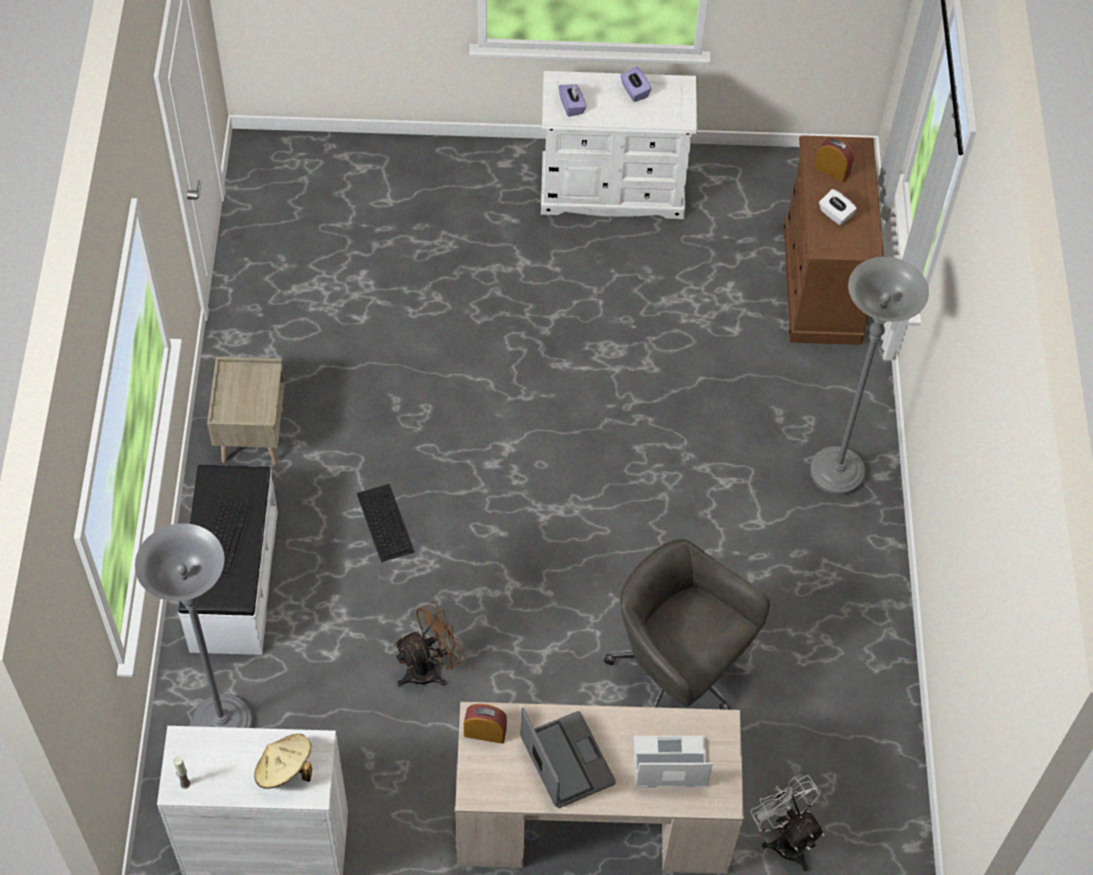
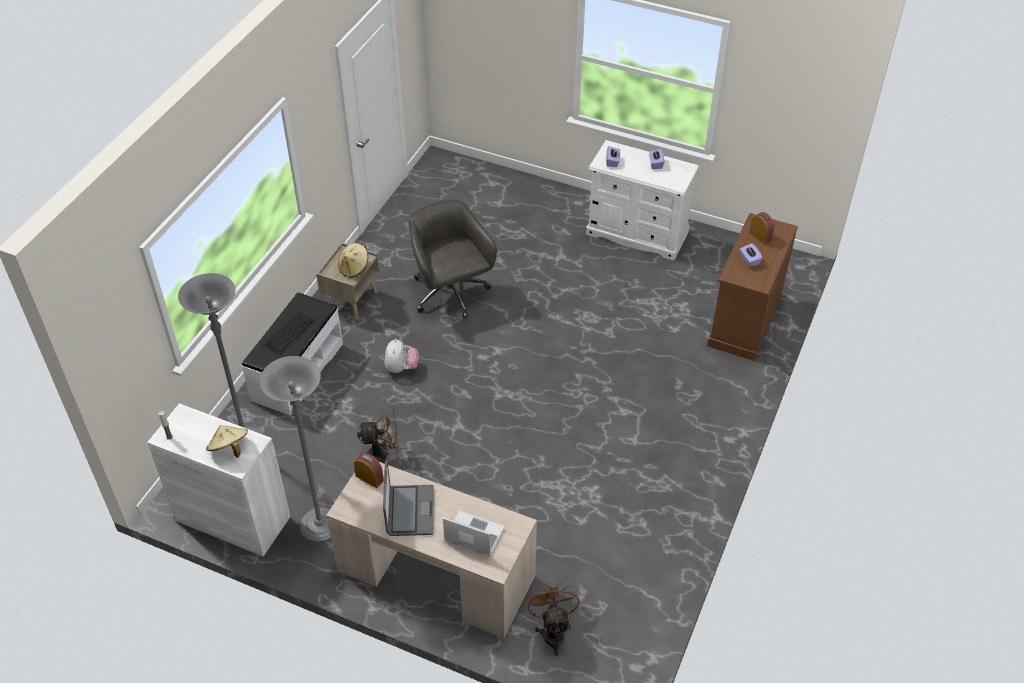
camera: 25 degrees right, 10 degrees down
keyboard [357,484,415,562] -> plush toy [385,339,419,373]
grey office chair [604,539,770,710] -> grey office chair moved to [408,200,497,319]
white fan [751,775,824,871] -> brown fan [527,581,579,656]
grey floor lamp [810,257,929,495] -> grey floor lamp moved to [260,356,331,544]
white tissue box [819,189,857,226] -> purple tissue box [740,243,763,267]
none -> beige hat [338,243,368,278]

